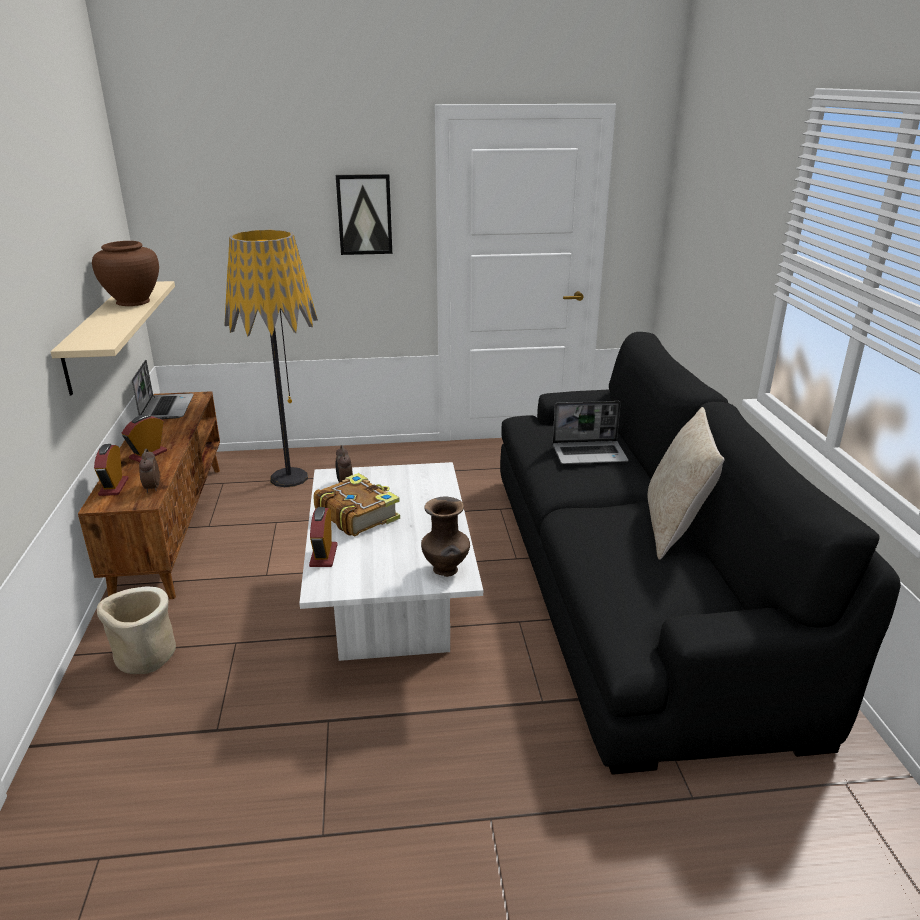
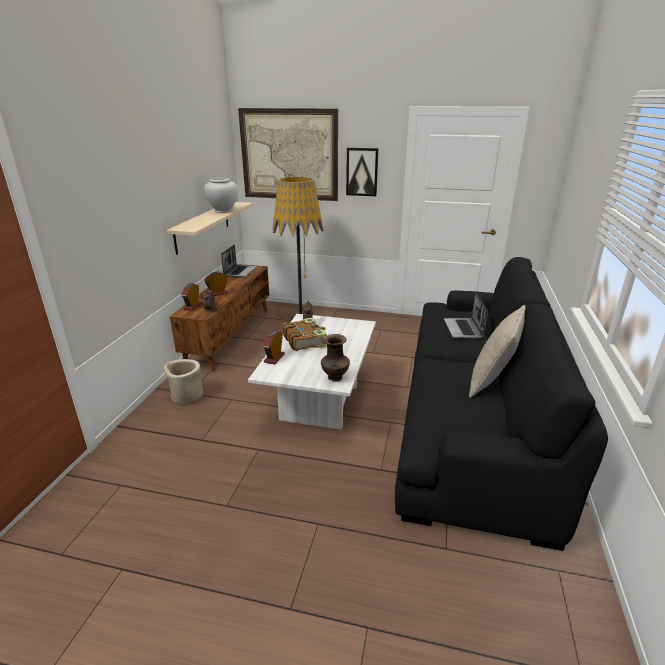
camera: 20 degrees right, 0 degrees up
brown vase [92,241,159,306] -> white vase [204,178,238,213]
laptop [553,401,629,464] -> laptop turned 75 degrees clockwise [444,293,488,339]
none -> picture [238,108,338,201]

